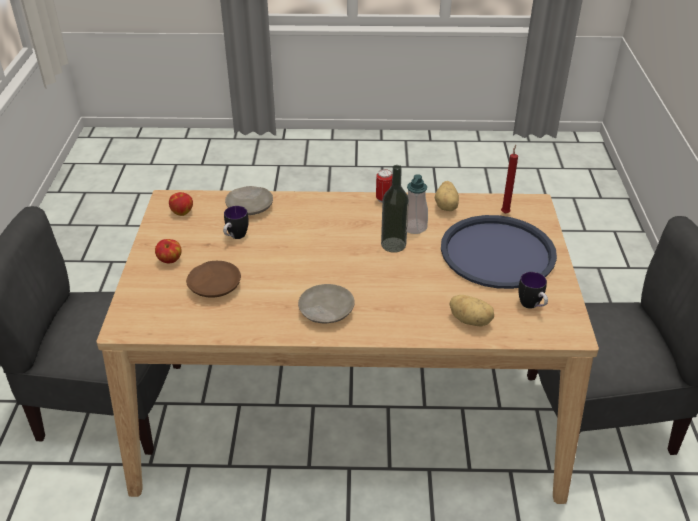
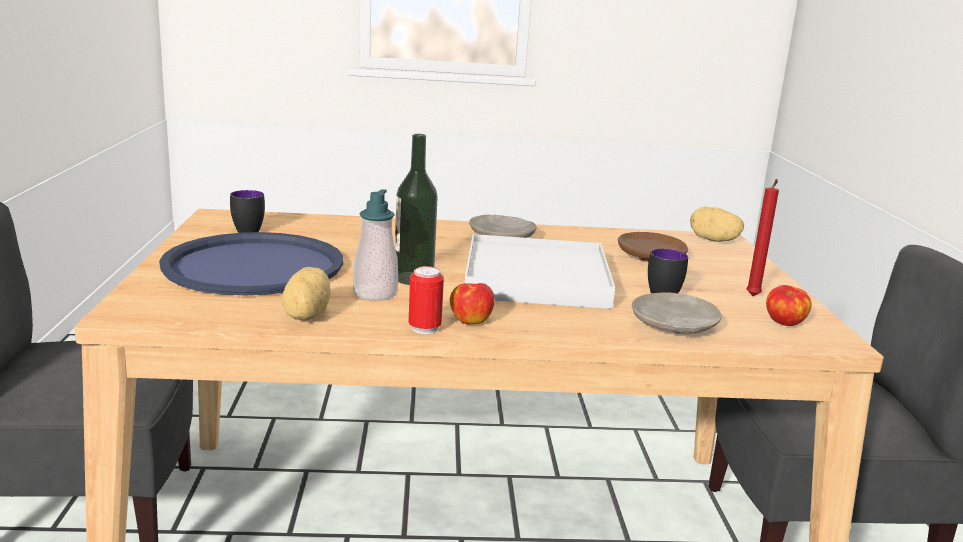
camera: 175 degrees right, 20 degrees down
apple [155,239,182,263] -> apple moved to [450,283,495,324]
potato [449,295,494,326] -> potato moved to [690,207,744,242]
red candle [501,145,518,214] -> red candle moved to [746,179,779,296]
none -> white tray [465,234,615,309]

